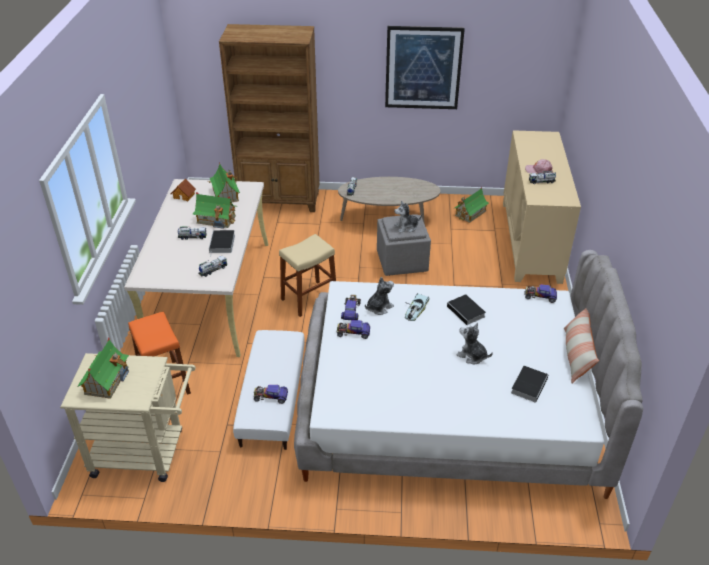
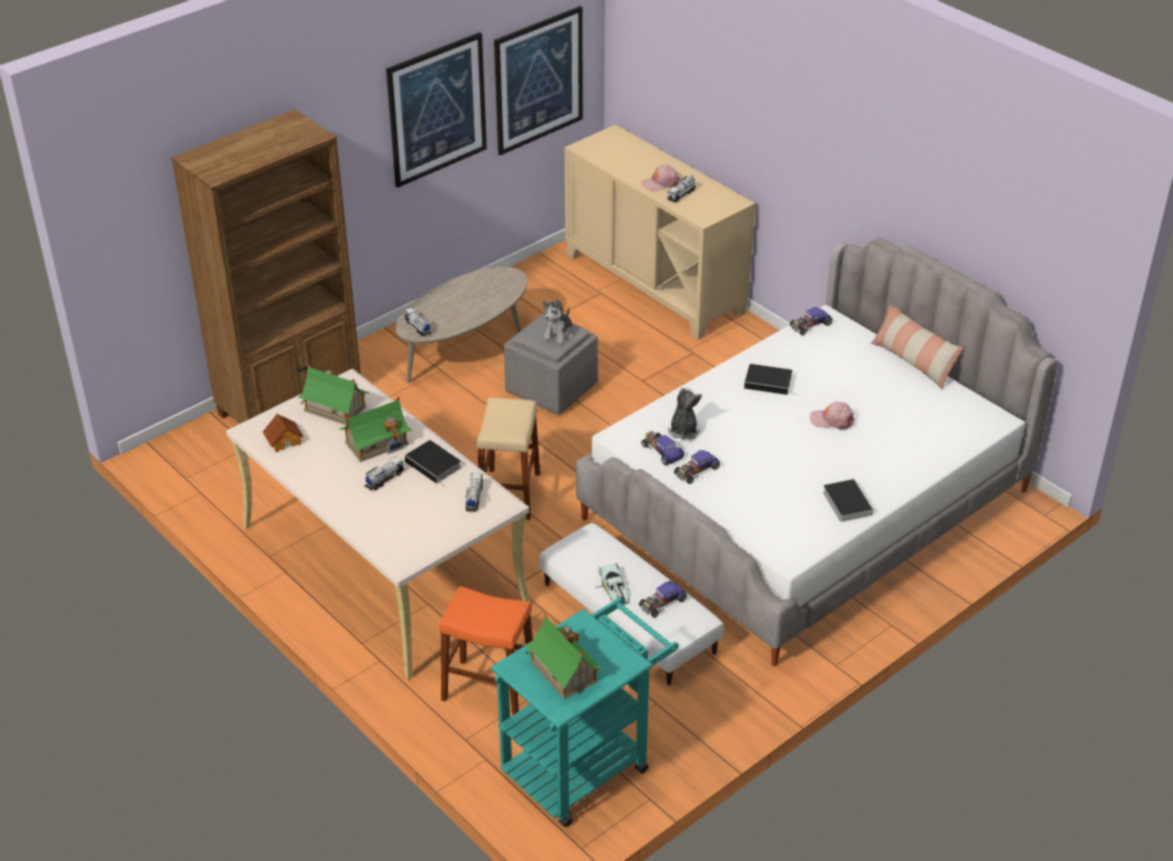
camera: 45 degrees left, 0 degrees up
beige cart [60,353,196,482] -> turquoise cart [491,598,679,827]
toy car [405,293,429,321] -> toy car moved to [595,563,630,605]
toy house [455,187,489,223] -> none
plush toy [456,323,493,364] -> pink cap [810,402,855,429]
book [511,366,549,403] -> book moved to [823,479,873,522]
none -> picture [494,6,583,155]

